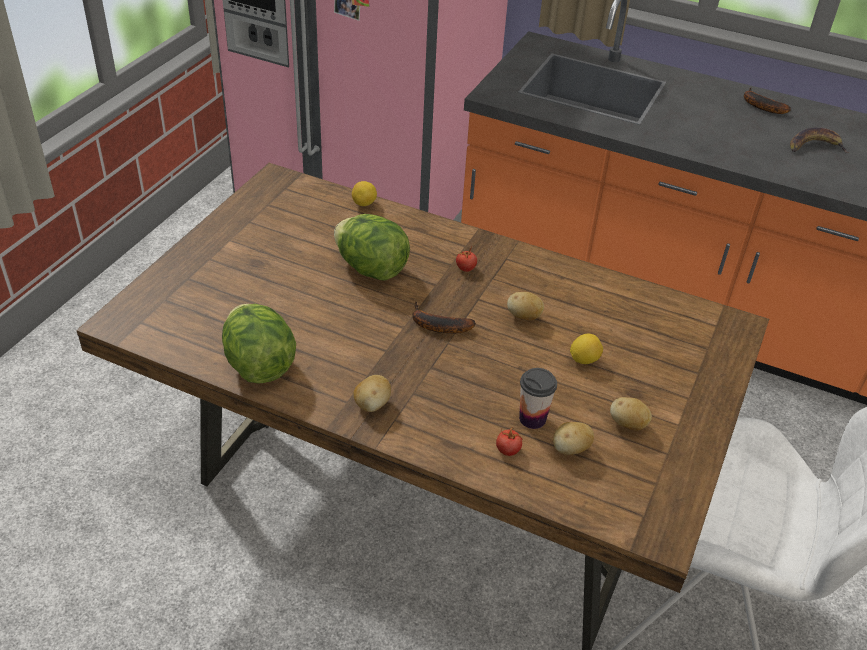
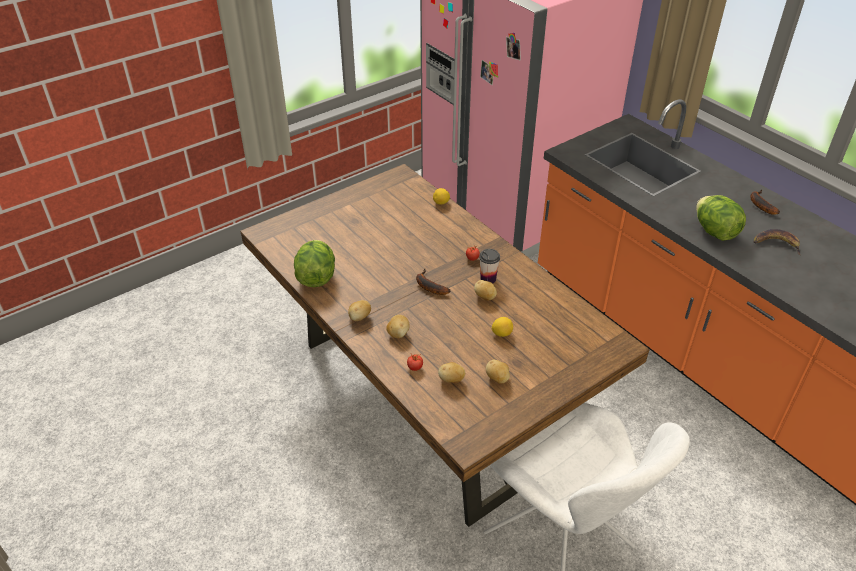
camera: 30 degrees right, 0 degrees up
lettuce [334,214,410,281] -> lettuce moved to [696,195,746,241]
cup [519,368,557,429] -> cup moved to [479,249,500,283]
none -> potato [386,315,410,338]

